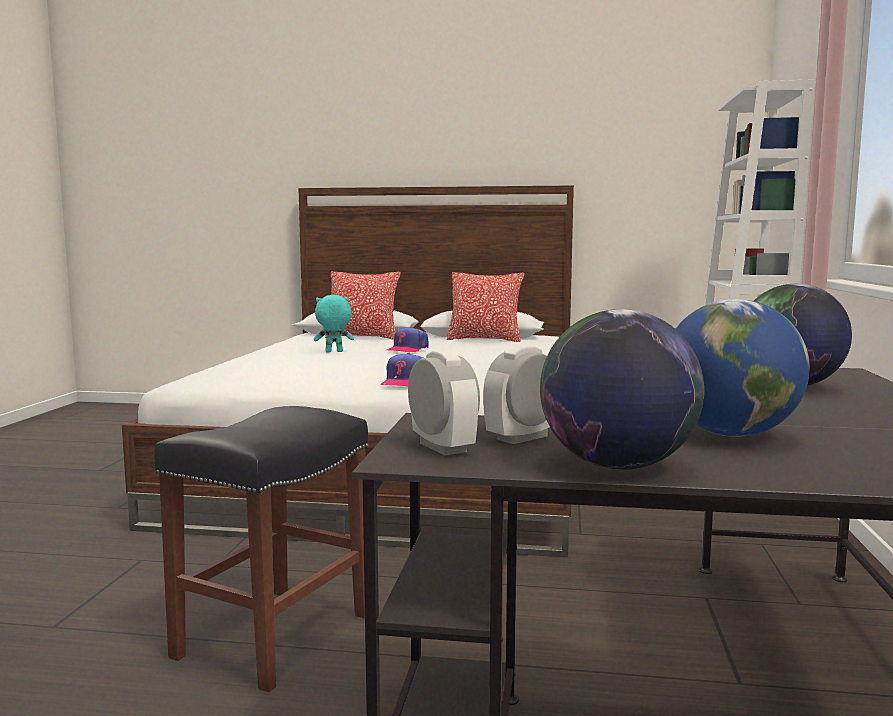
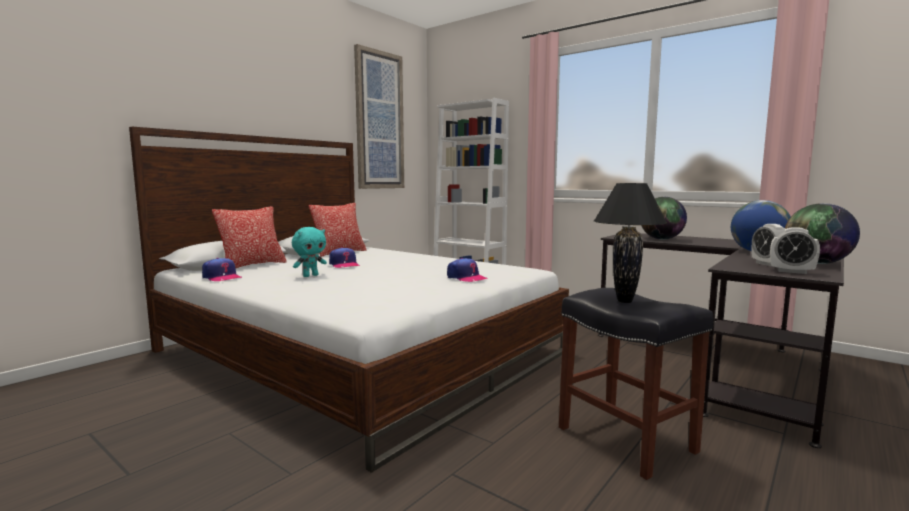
camera: 60 degrees left, 0 degrees up
turquoise plush toy [314,295,354,352] -> turquoise plush toy turned 150 degrees counterclockwise [292,227,327,277]
alarm clock [408,350,480,455] -> alarm clock turned 150 degrees counterclockwise [770,227,820,274]
none -> cap [202,258,243,281]
none -> picture [354,44,404,189]
none -> black table lamp [594,183,667,303]

